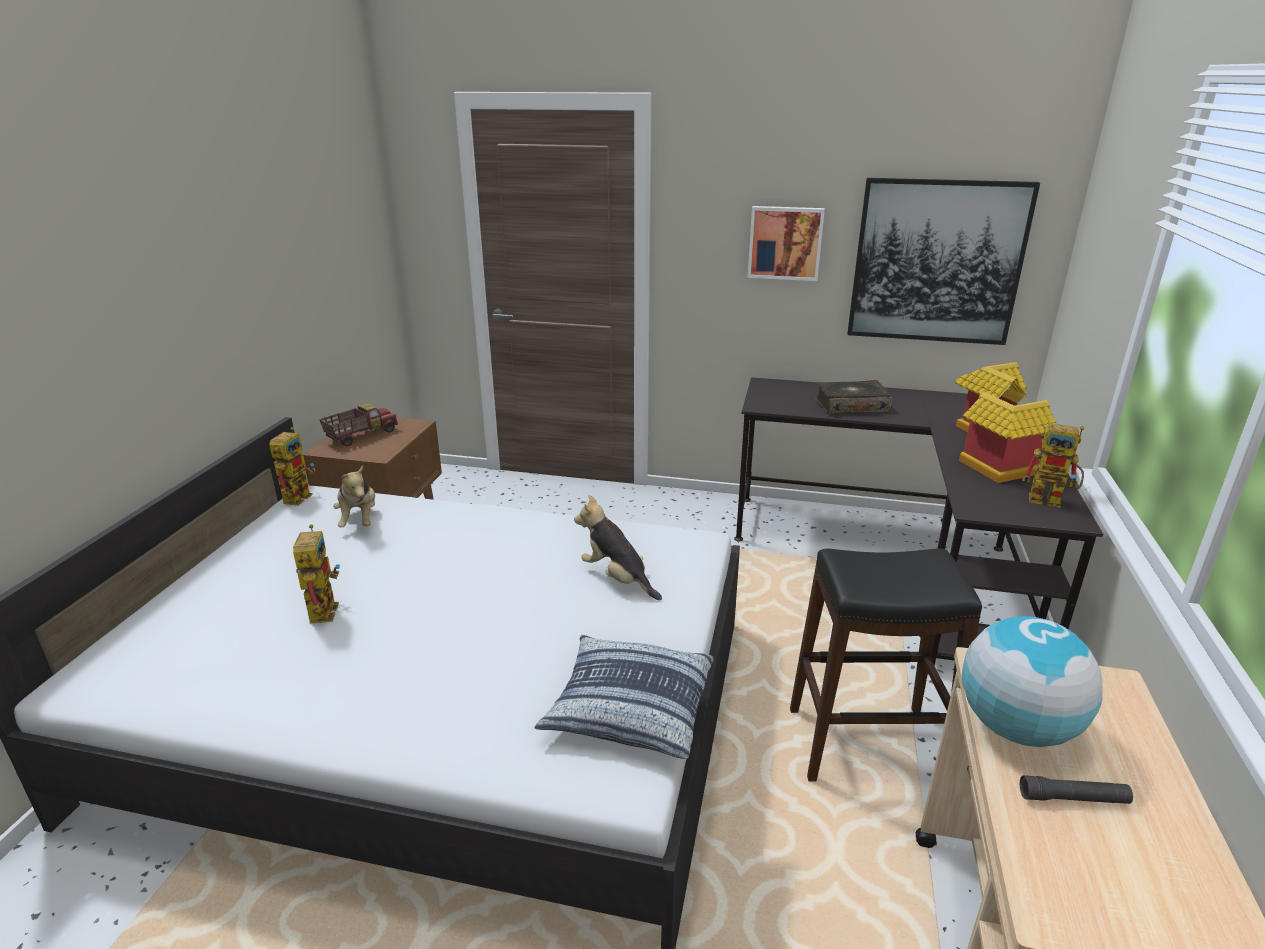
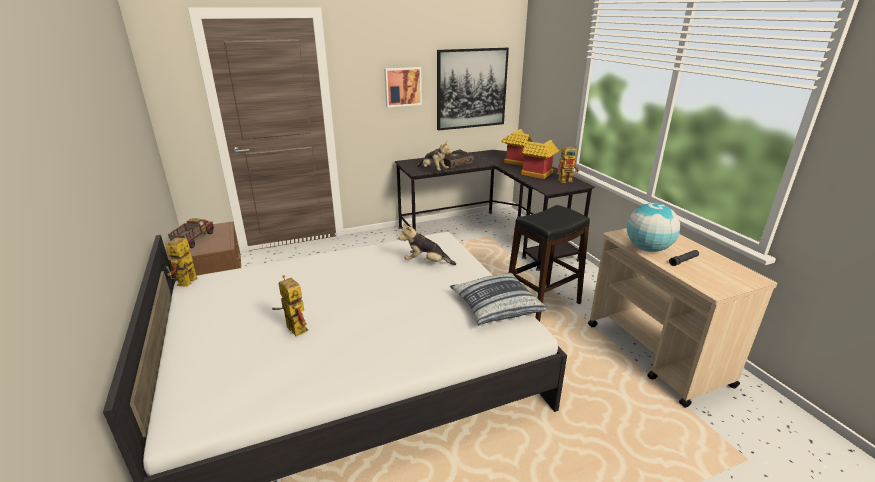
camera: 35 degrees left, 0 degrees up
toy robot [269,427,316,506] -> toy robot turned 150 degrees counterclockwise [166,237,197,287]
plush toy [333,465,375,528] -> plush toy moved to [416,140,452,171]

